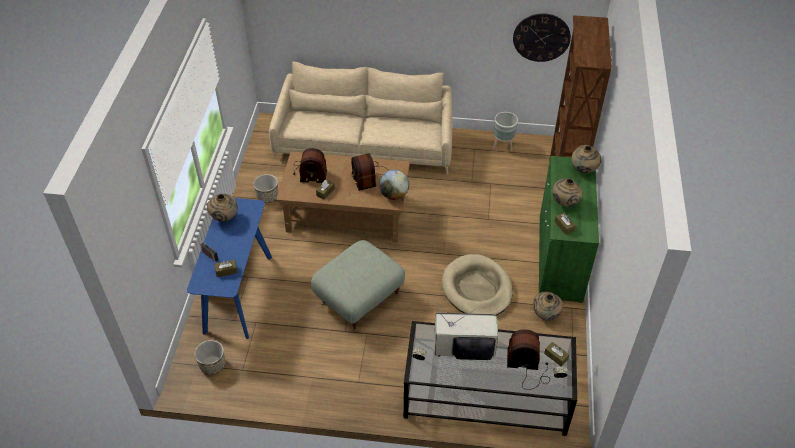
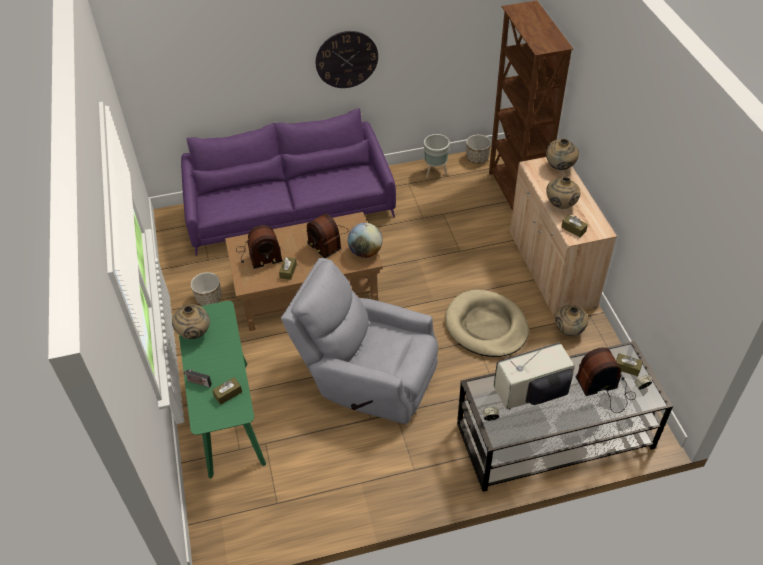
camera: 20 degrees left, 0 degrees up
blue console table [187,198,272,339] -> green console table [179,301,266,478]
planter [194,340,225,375] -> planter moved to [466,135,491,164]
beige sofa [269,61,453,174] -> purple sofa [181,108,396,256]
grey ottoman [311,240,405,331] -> grey armchair [281,258,438,424]
wall clock [513,13,571,62] -> wall clock moved to [316,31,378,88]
green cabinet [539,156,599,303] -> beige cabinet [510,157,617,316]

